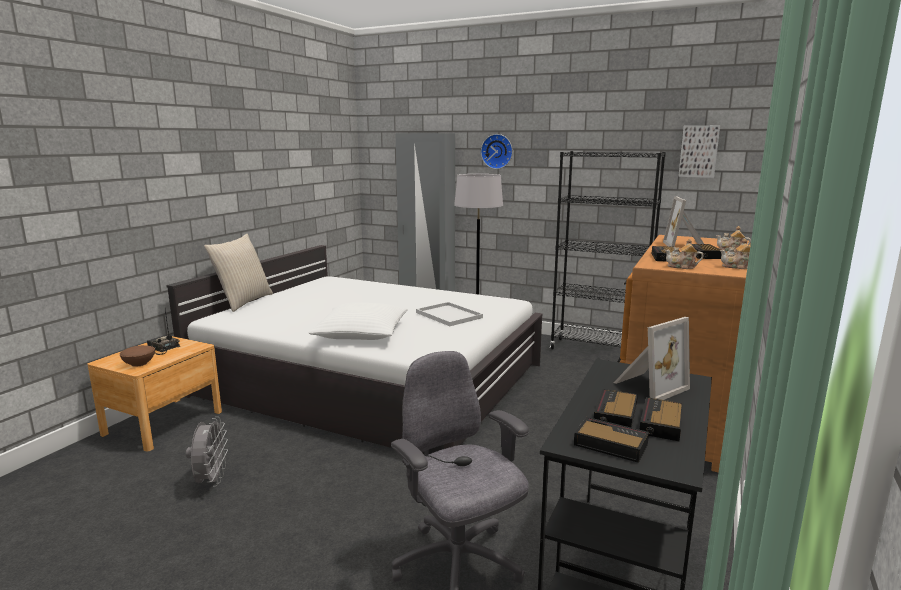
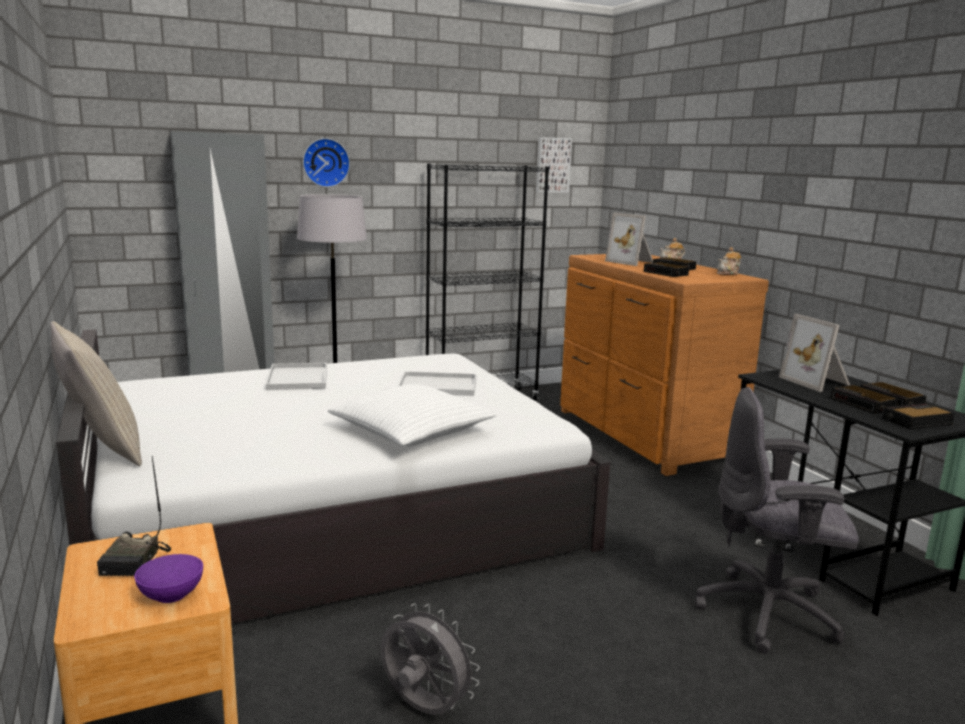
camera: 50 degrees left, 0 degrees up
brown bowl [120,345,155,367] -> purple bowl [134,554,203,603]
radio [147,309,180,355] -> radio turned 75 degrees counterclockwise [97,456,171,576]
picture frame [614,317,690,400] -> picture frame turned 150 degrees clockwise [779,314,850,392]
teapot [665,239,703,269] -> none
none -> white tray [266,363,327,390]

